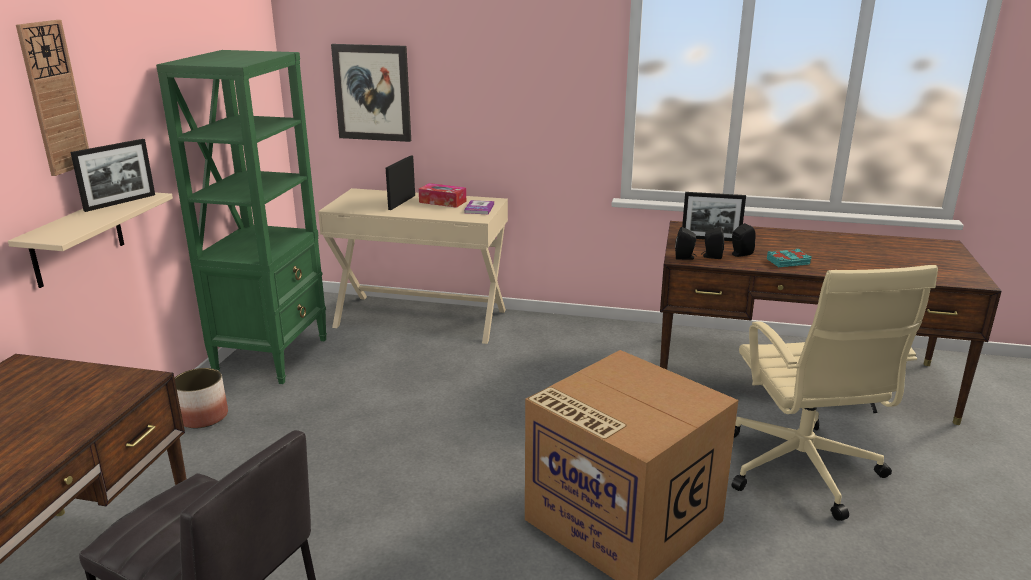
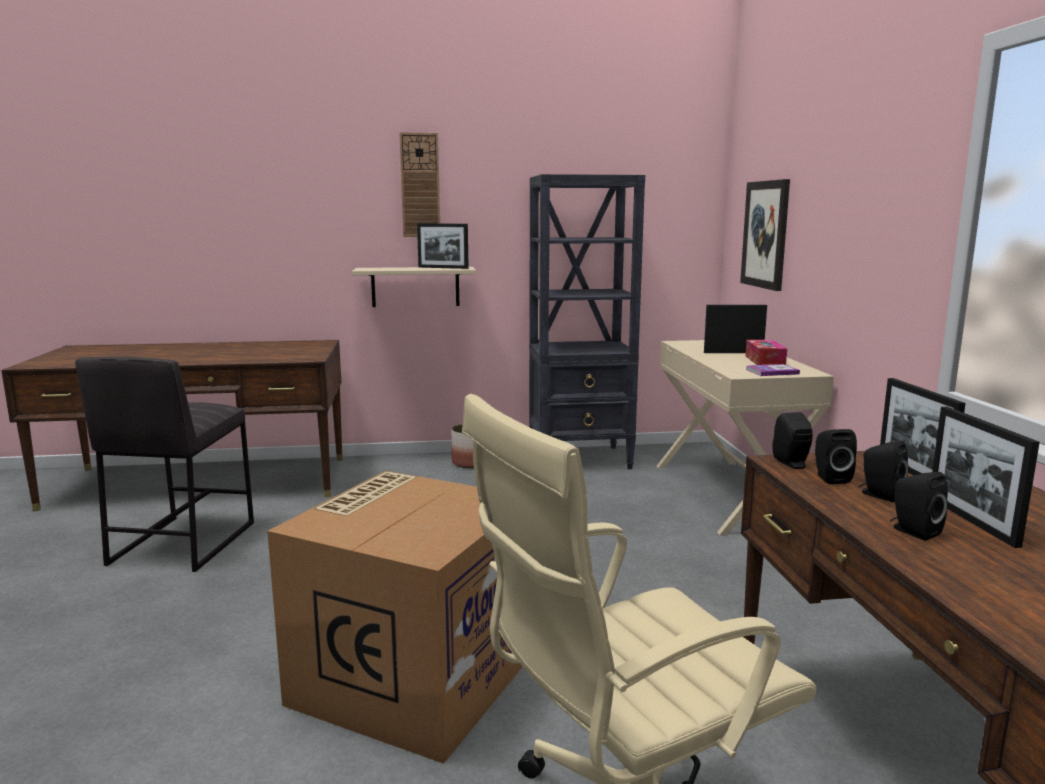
camera: 70 degrees right, 10 degrees down
green bookcase [156,50,327,384] -> black bookcase [529,174,645,469]
turquoise book [767,249,811,267] -> black speaker [890,472,948,541]
none -> picture frame [932,407,1040,548]

